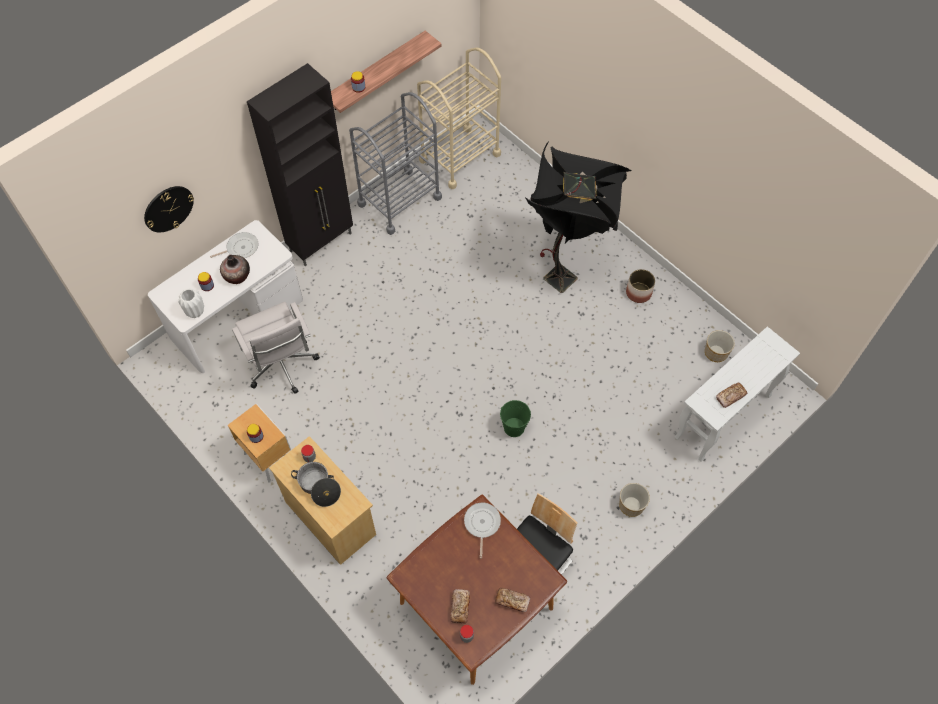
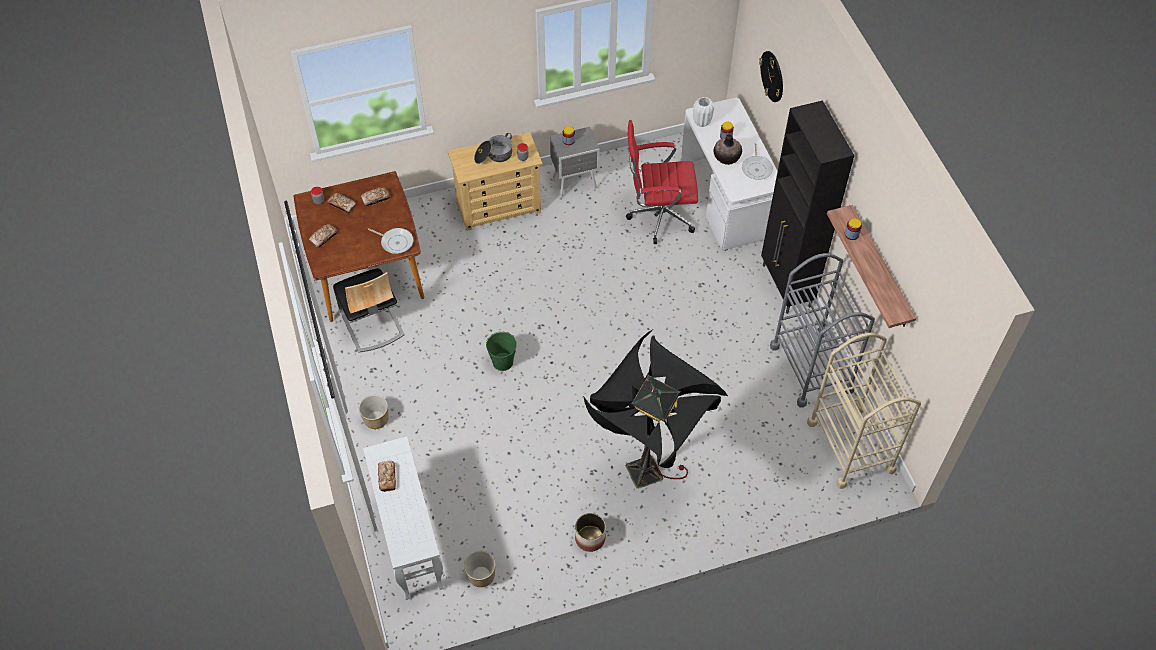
camera: 115 degrees right, 5 degrees down
brown nightstand [228,403,291,482] -> grey nightstand [550,127,600,198]
white office chair [232,302,320,394] -> red office chair [626,120,698,244]
none -> bread [361,187,390,206]

